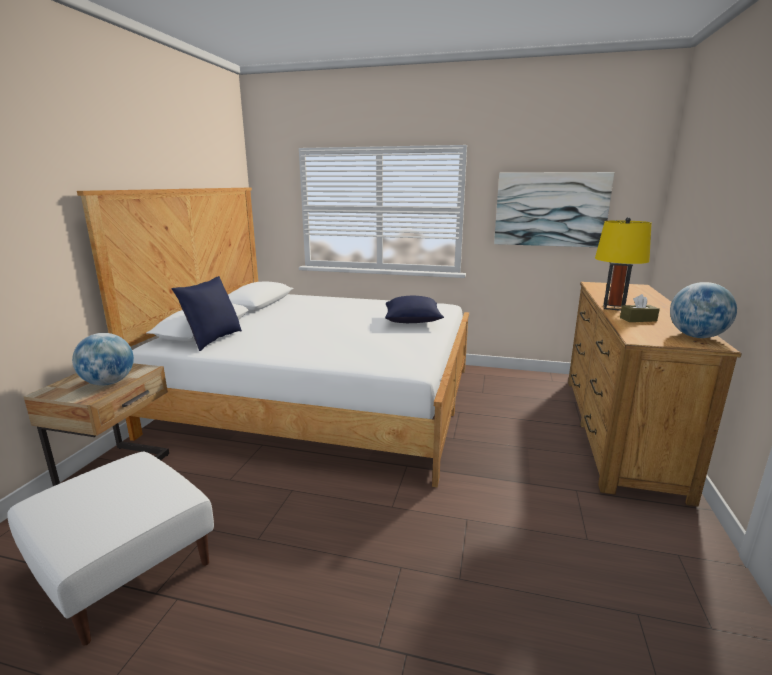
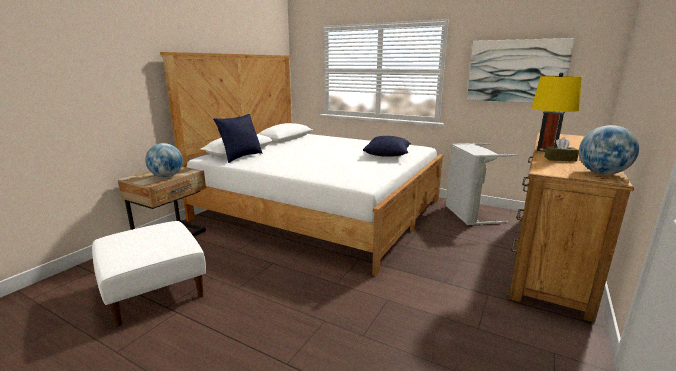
camera: 15 degrees right, 0 degrees up
none -> grey laundry basket [445,143,519,225]

